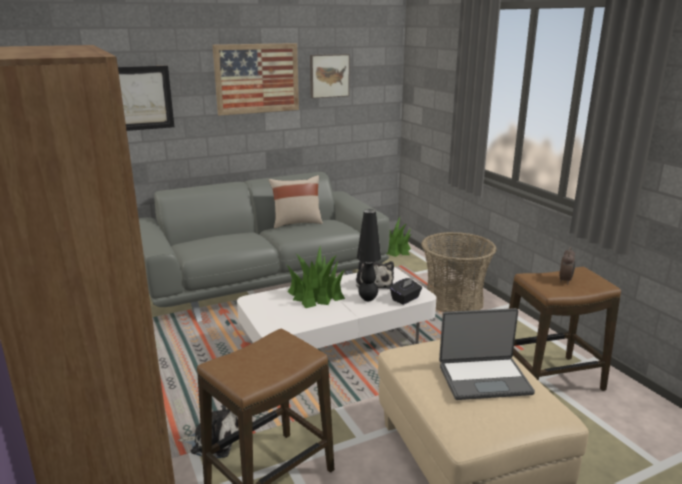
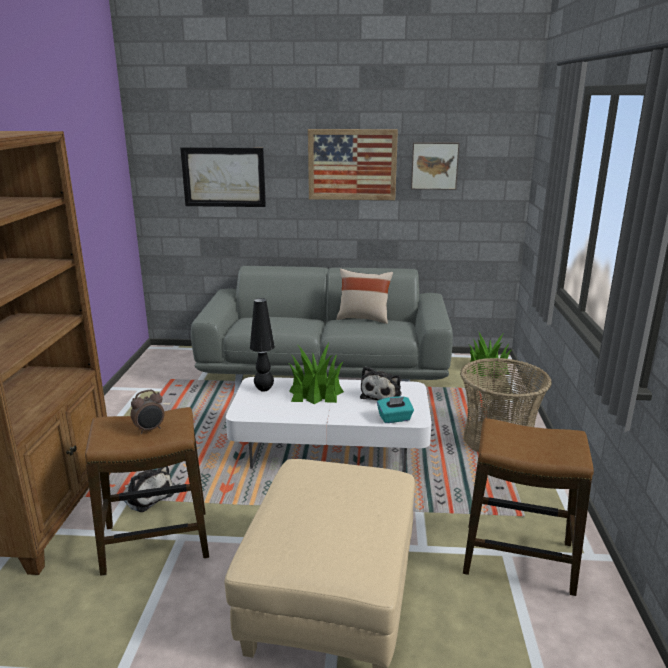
camera: 30 degrees right, 0 degrees up
black table lamp [357,209,381,301] -> black table lamp moved to [250,298,275,392]
black tissue box [390,278,422,305] -> turquoise tissue box [377,396,414,423]
laptop [439,308,535,400] -> none
alarm clock [559,247,575,284] -> alarm clock moved to [131,390,165,434]

